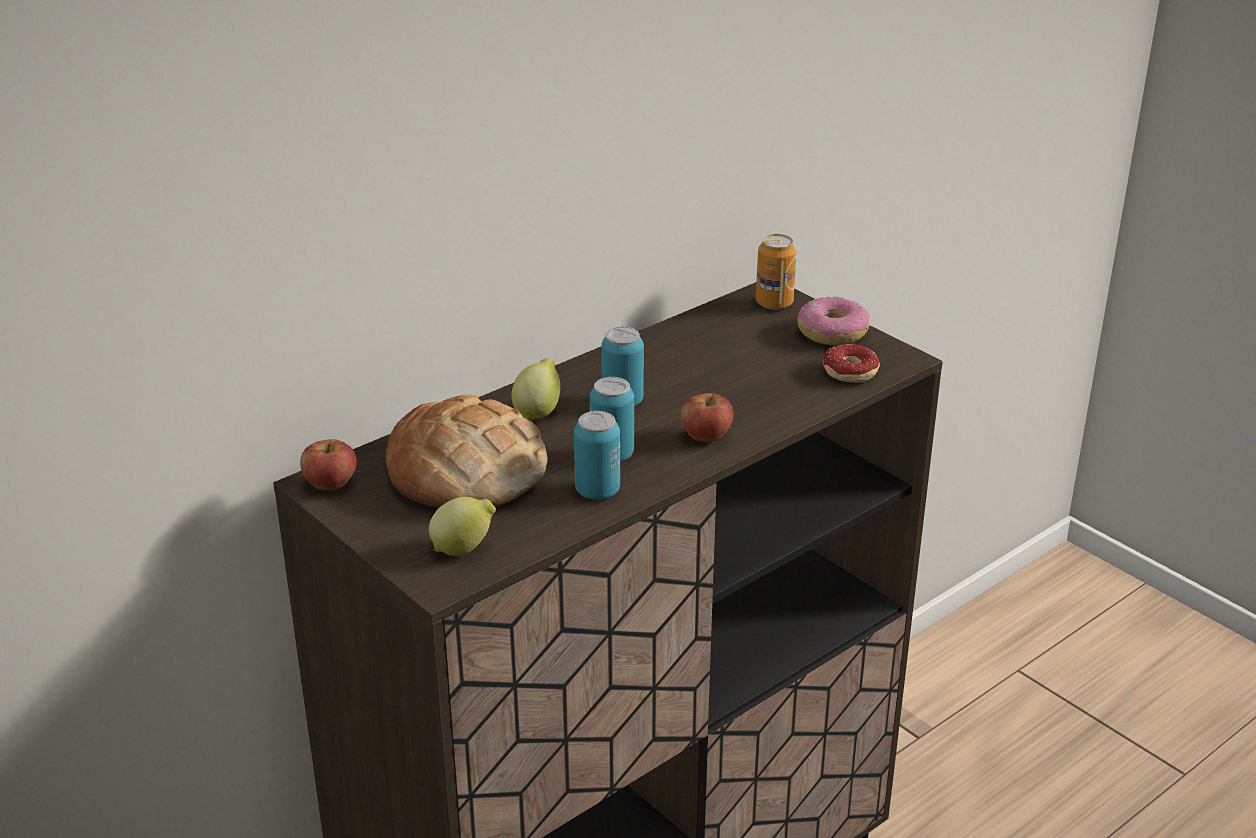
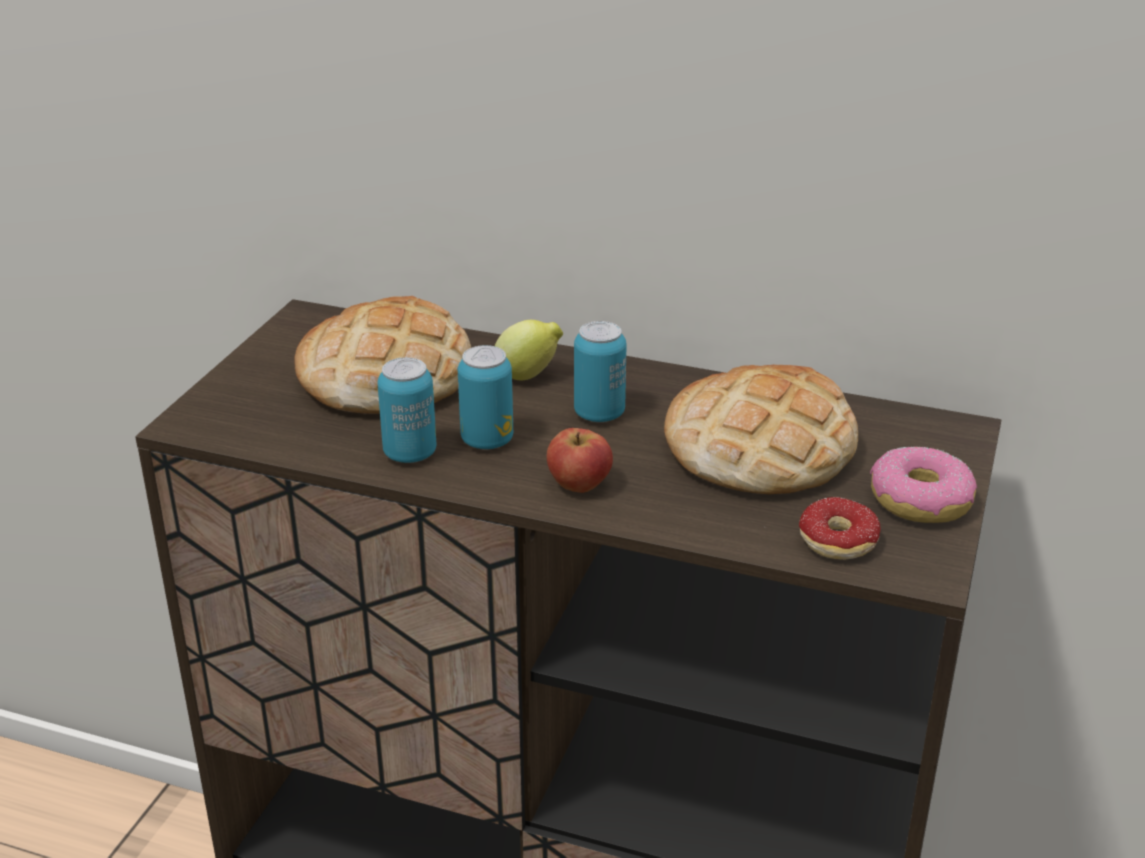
camera: 60 degrees right, 0 degrees up
apple [300,439,357,491] -> none
lemon [429,497,496,556] -> none
can [756,234,796,310] -> none
none -> bread [664,365,858,494]

